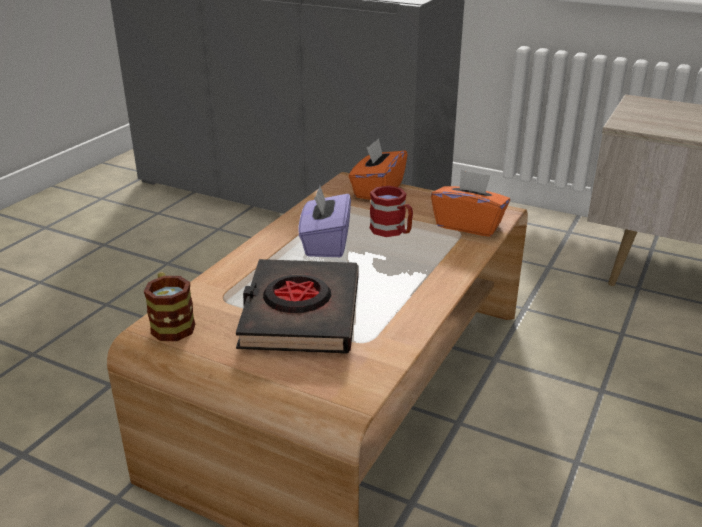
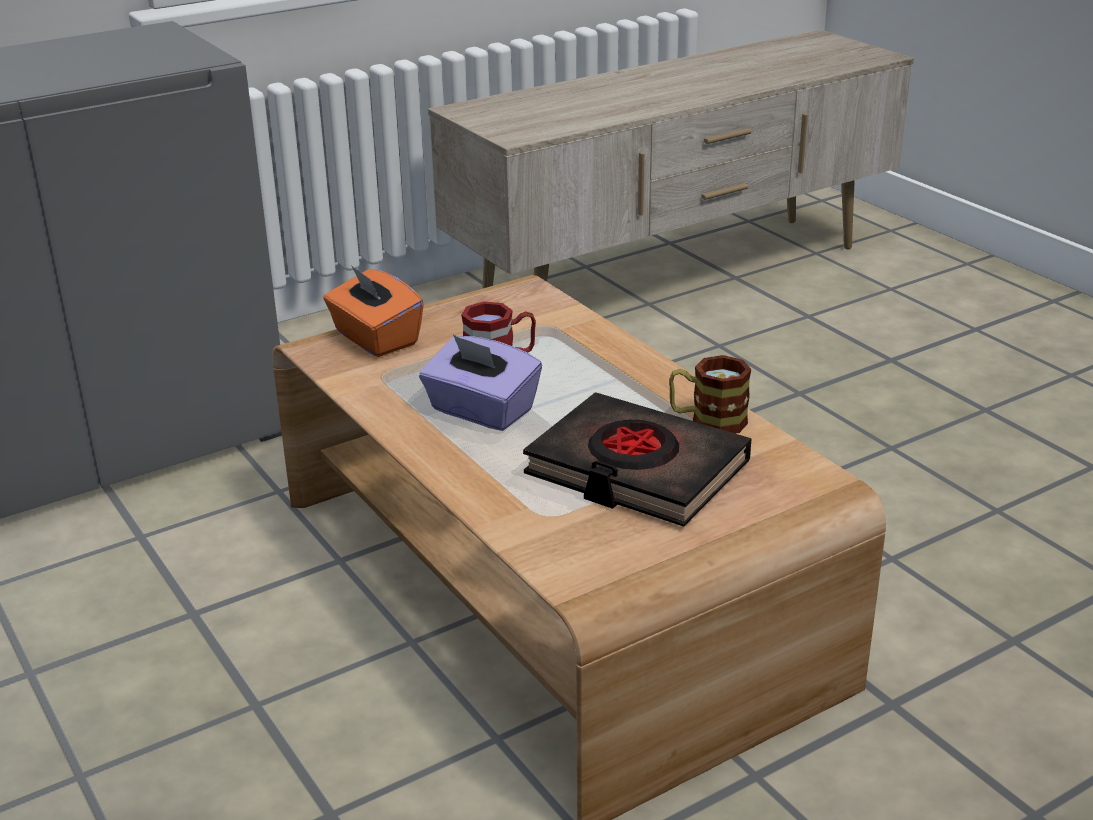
camera: 60 degrees left, 0 degrees up
mug [144,272,195,341] -> mug moved to [669,355,751,434]
orange tissue box [431,169,510,237] -> none

